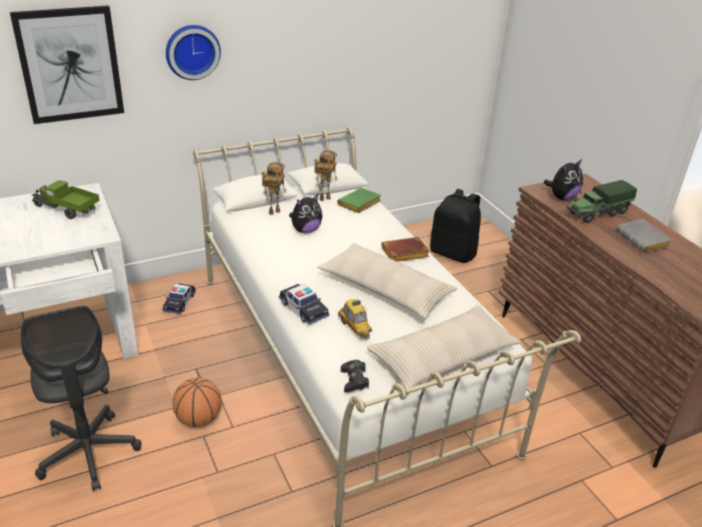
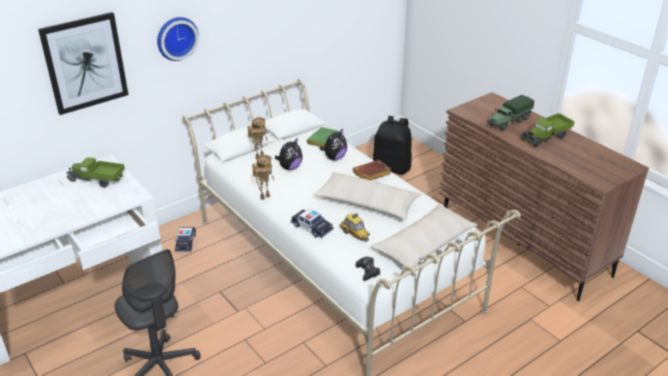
camera: 10 degrees left, 0 degrees up
basketball [173,378,222,427] -> none
toy robot [314,150,337,201] -> toy robot moved to [252,155,274,200]
plush toy [544,159,583,200] -> plush toy moved to [320,129,347,160]
grey book [616,219,672,253] -> toy truck [521,113,575,148]

